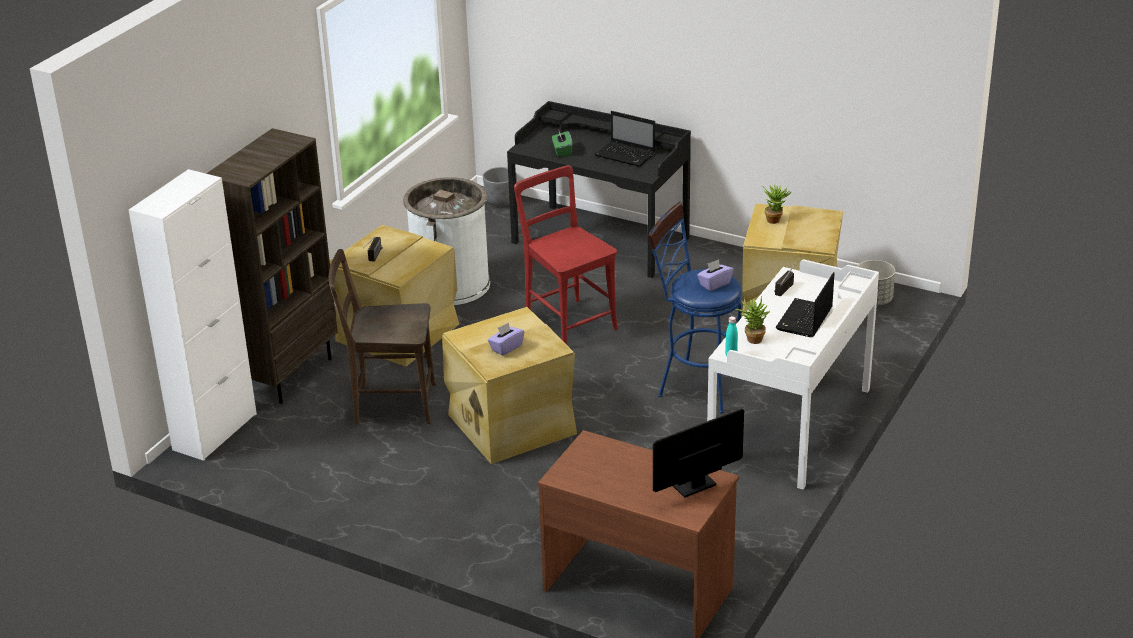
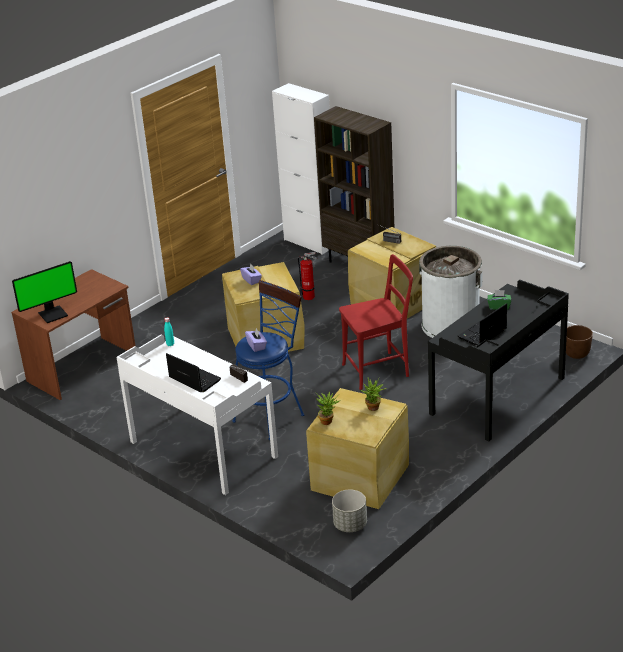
camera: 105 degrees right, 0 degrees up
brown chair [329,249,436,424] -> fire extinguisher [298,252,317,300]
grey planter [483,167,517,206] -> brown planter [566,325,593,359]
monitor [653,408,744,498] -> monitor turned 75 degrees clockwise [12,261,77,323]
potted plant [736,295,770,344] -> potted plant moved to [315,391,340,425]

